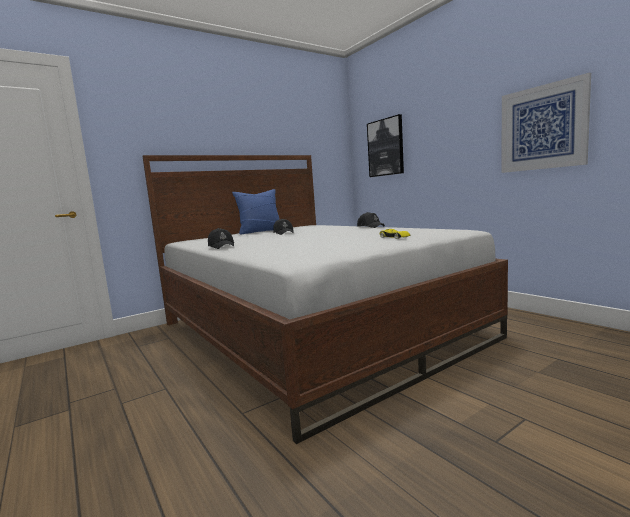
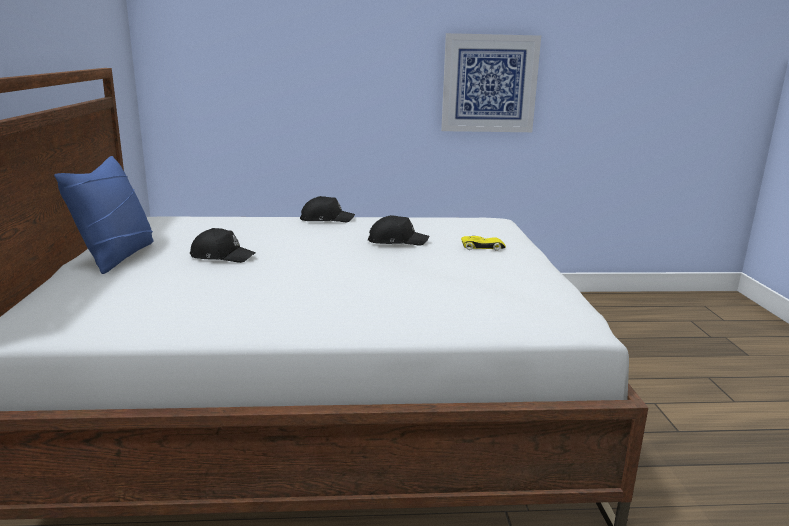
camera: 60 degrees left, 10 degrees up
black cap [208,228,234,249] -> black cap moved to [368,215,429,246]
picture [367,114,404,177] -> none

